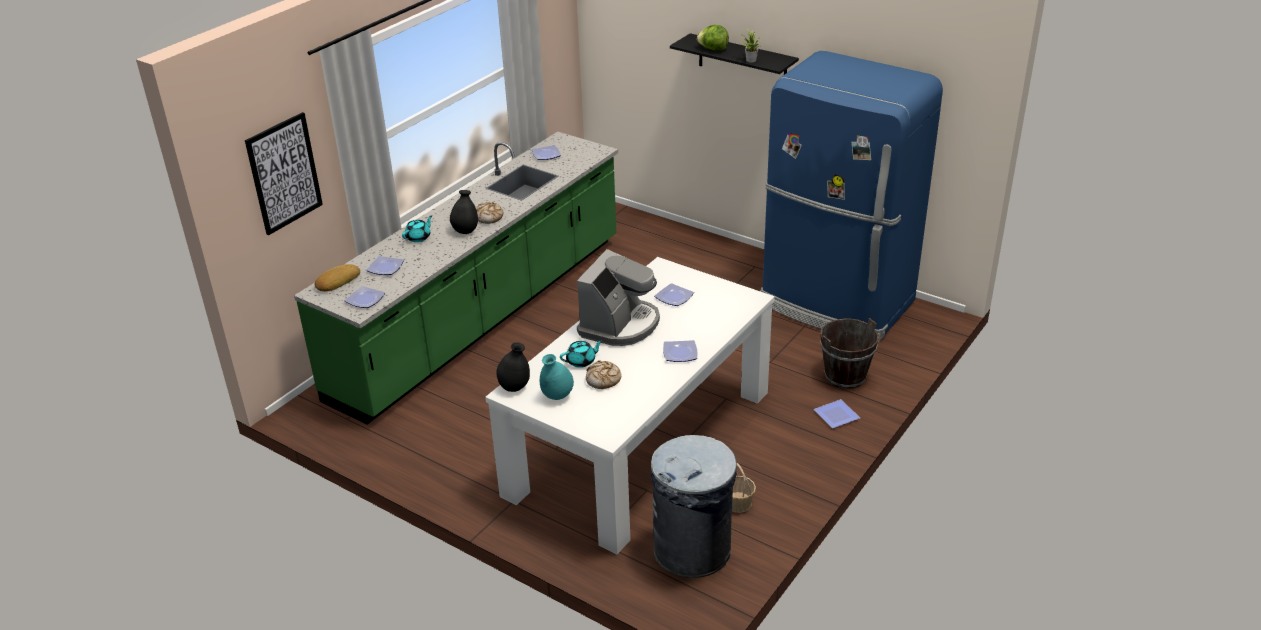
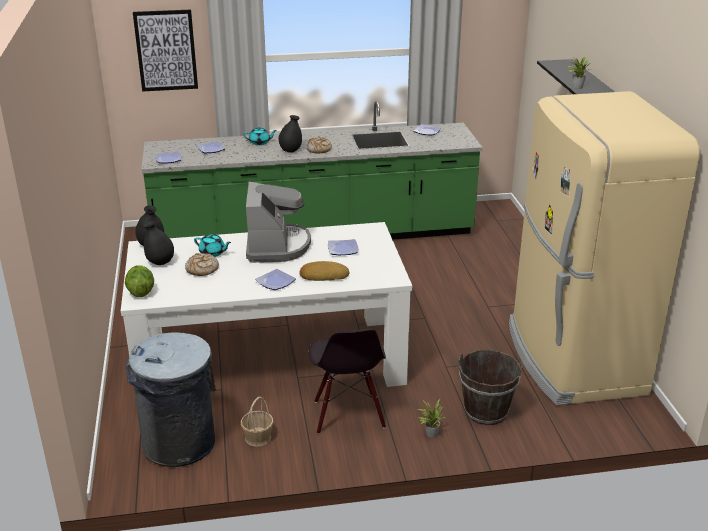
camera: 45 degrees right, 5 degrees down
bread [315,264,360,292] -> bread moved to [299,261,349,281]
turquoise vase [540,354,574,400] -> black vase [143,221,174,265]
coffee machine [577,249,660,346] -> coffee machine turned 75 degrees counterclockwise [246,182,311,263]
lettuce [697,25,729,50] -> lettuce moved to [125,265,154,297]
blue fridge [760,51,943,343] -> beige fridge [509,91,700,405]
plate [813,399,860,428] -> potted plant [418,399,447,437]
none -> black chair [309,329,386,434]

